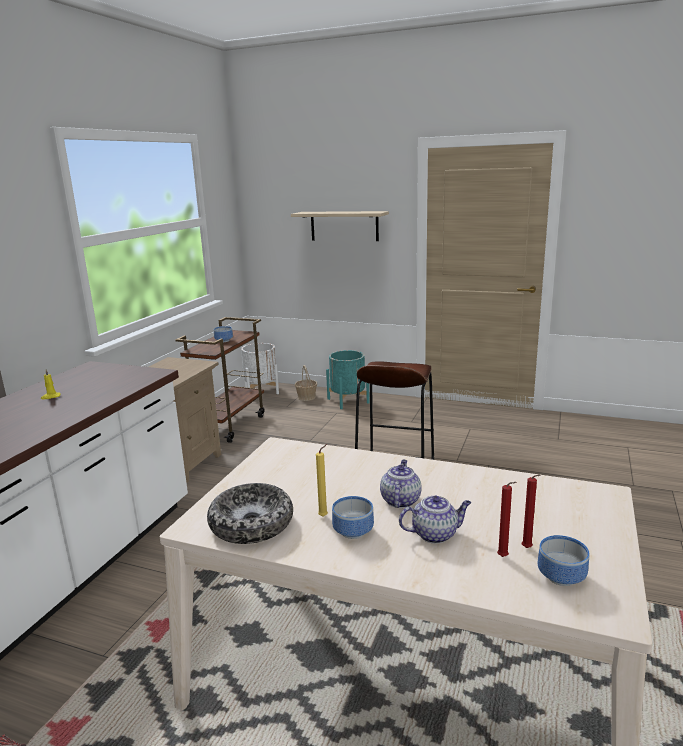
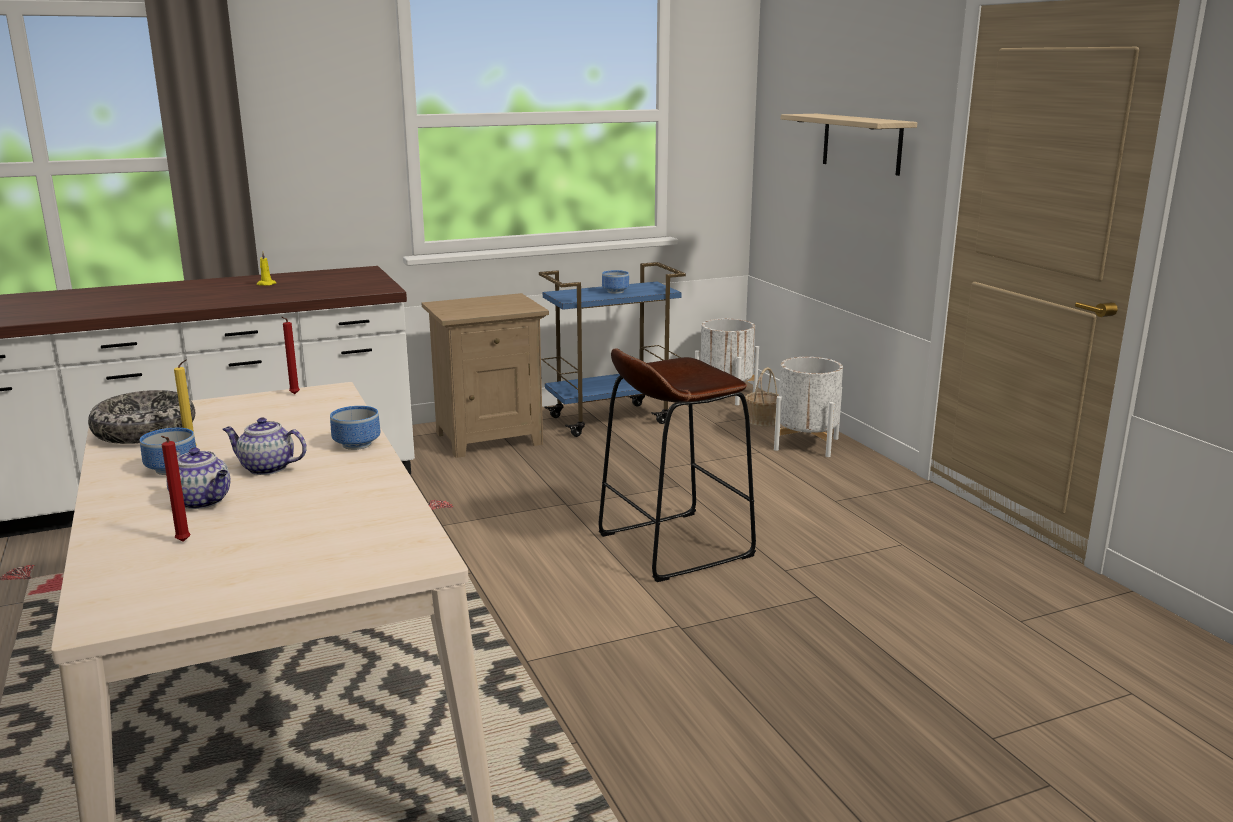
camera: 45 degrees right, 0 degrees up
brown cart [175,317,265,443] -> blue cart [539,262,686,437]
turquoise planter [326,350,370,409] -> white planter [774,357,843,457]
teapot [380,459,421,508] -> teapot turned 135 degrees counterclockwise [223,418,307,475]
red candle [522,475,541,548] -> red candle moved to [282,317,300,394]
bowl [538,535,590,586] -> bowl moved to [330,406,380,450]

